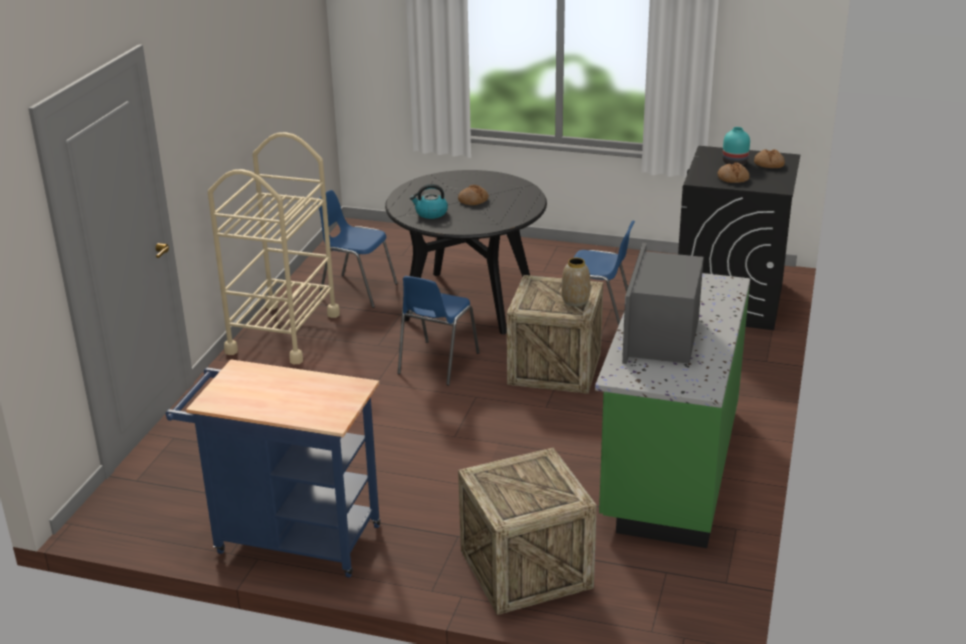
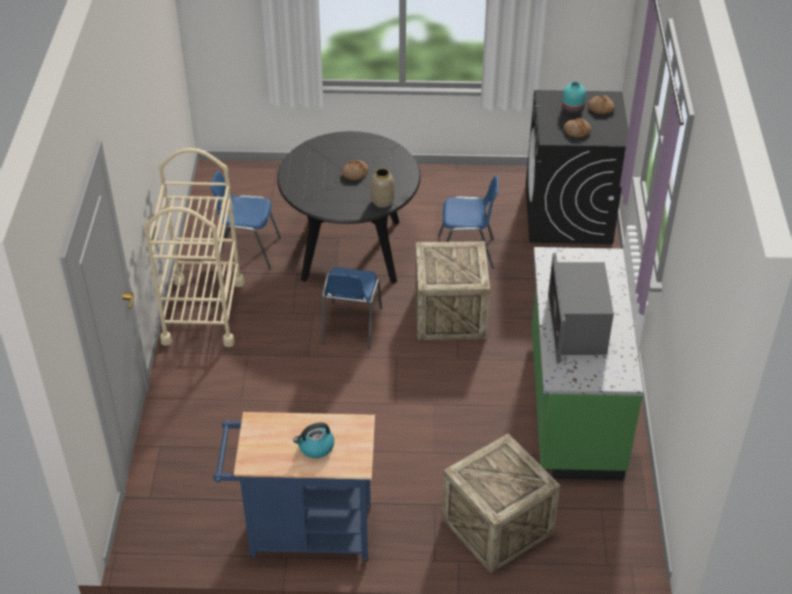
camera: 15 degrees left, 15 degrees up
kettle [410,184,448,219] -> kettle moved to [293,423,334,458]
vase [561,258,590,307] -> vase moved to [371,168,395,208]

